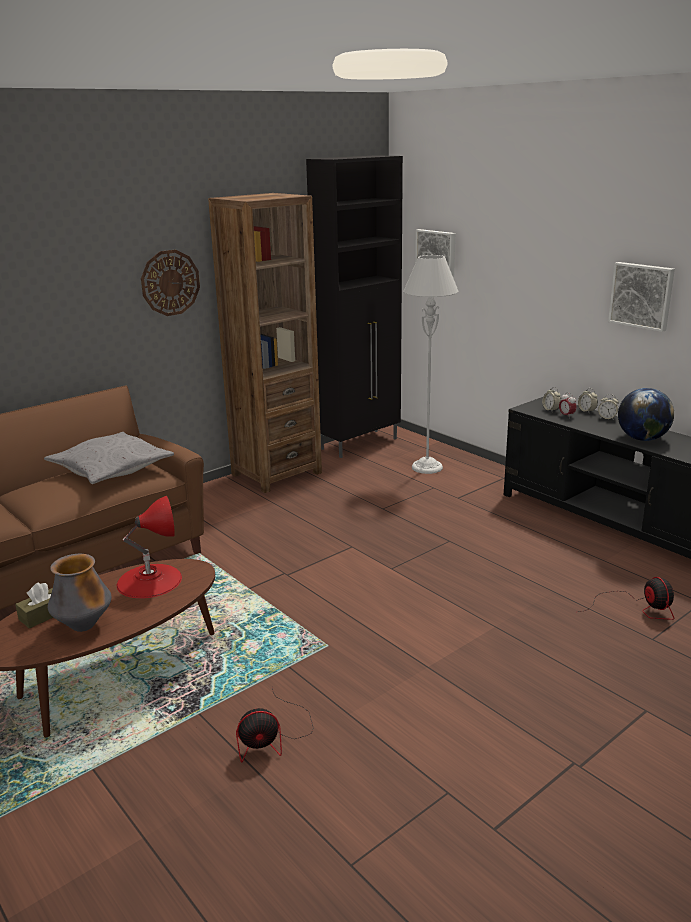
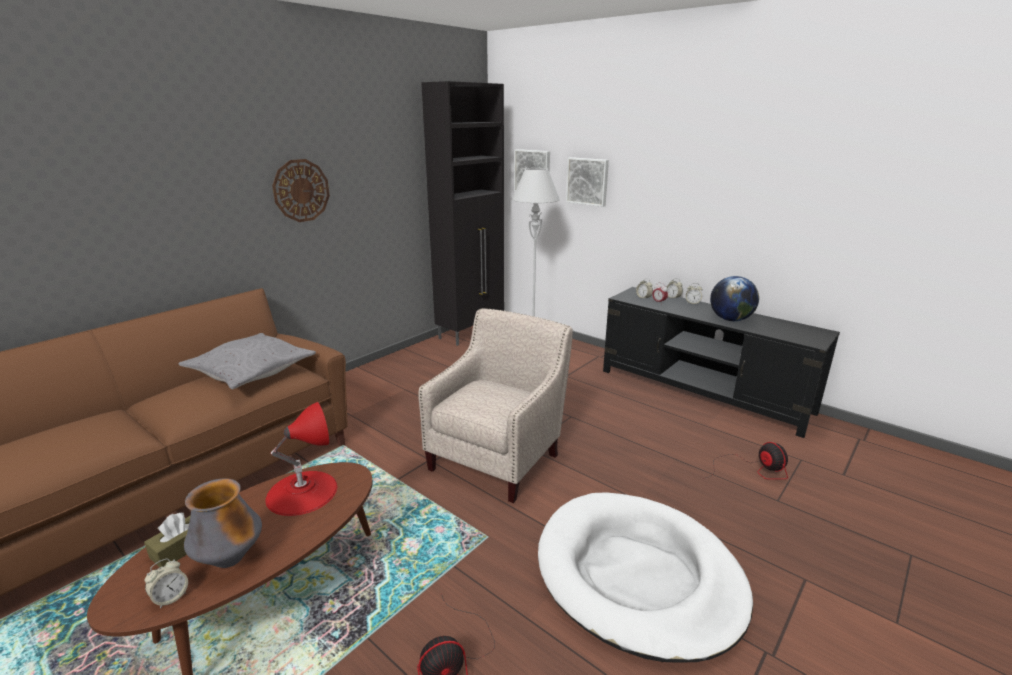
camera: 10 degrees left, 0 degrees up
brown bookcase [208,193,322,493] -> none
picture [608,262,675,332] -> picture moved to [566,157,609,207]
none -> alarm clock [145,558,188,609]
none -> beige armchair [419,308,573,503]
none -> white dog bed [538,492,753,663]

